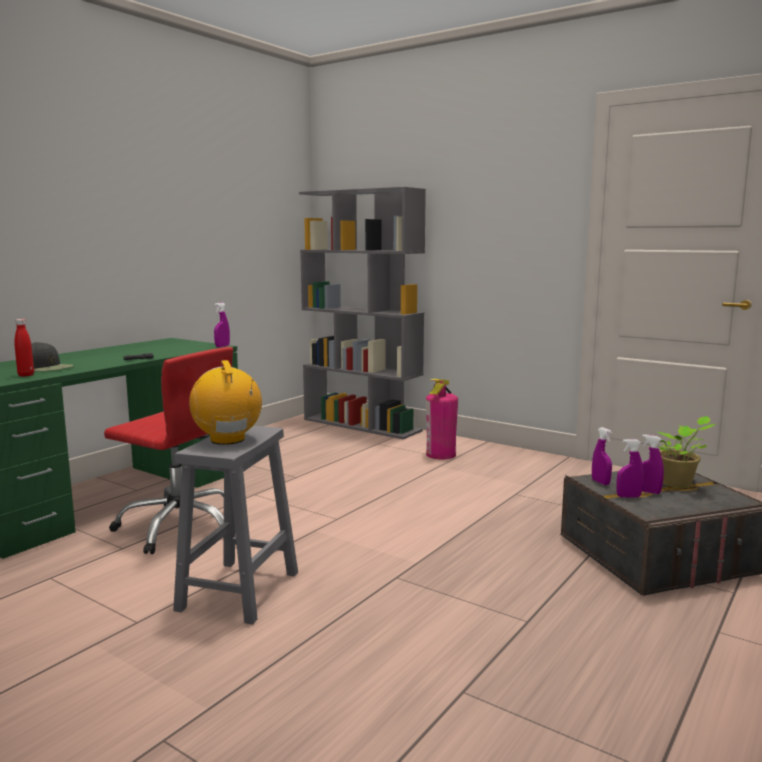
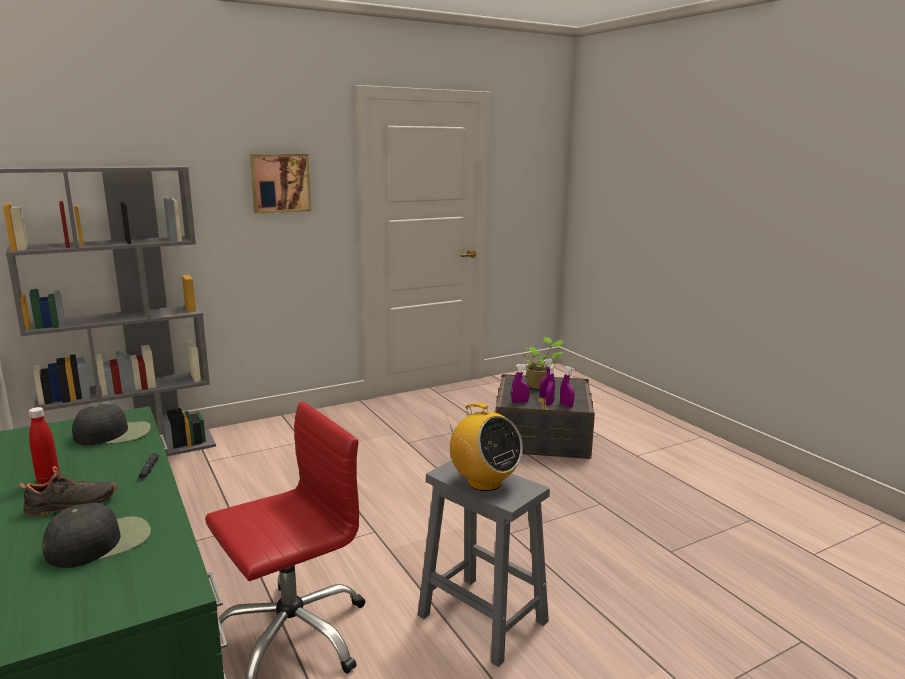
camera: 65 degrees left, 5 degrees up
red bottle [15,319,34,377] -> red bottle moved to [29,407,60,484]
radio [189,360,262,445] -> radio turned 135 degrees counterclockwise [446,403,523,491]
purple spray bottle [214,303,230,347] -> purple spray bottle moved to [560,366,575,408]
fire extinguisher [426,379,458,460] -> none
none -> black shoe [19,466,116,516]
none -> black cap [72,404,151,445]
none -> picture [250,154,312,214]

